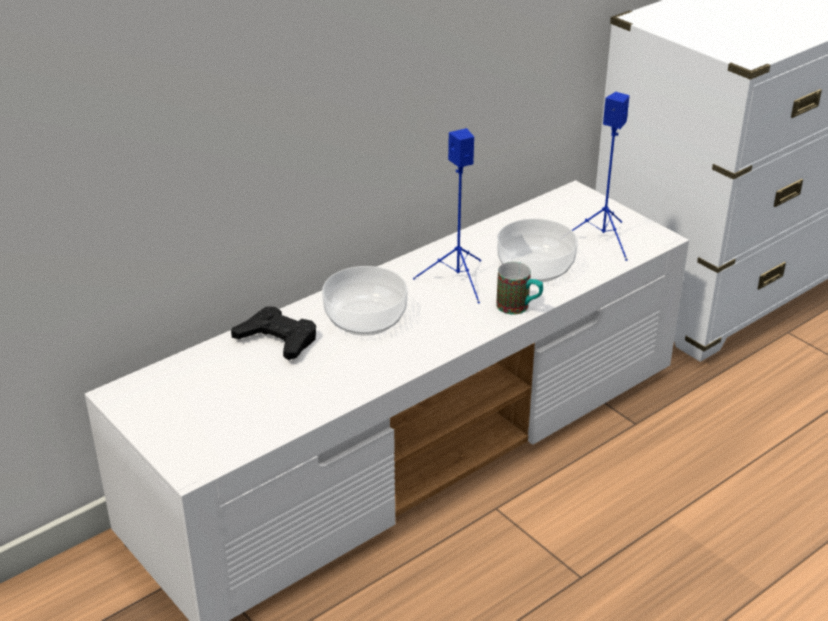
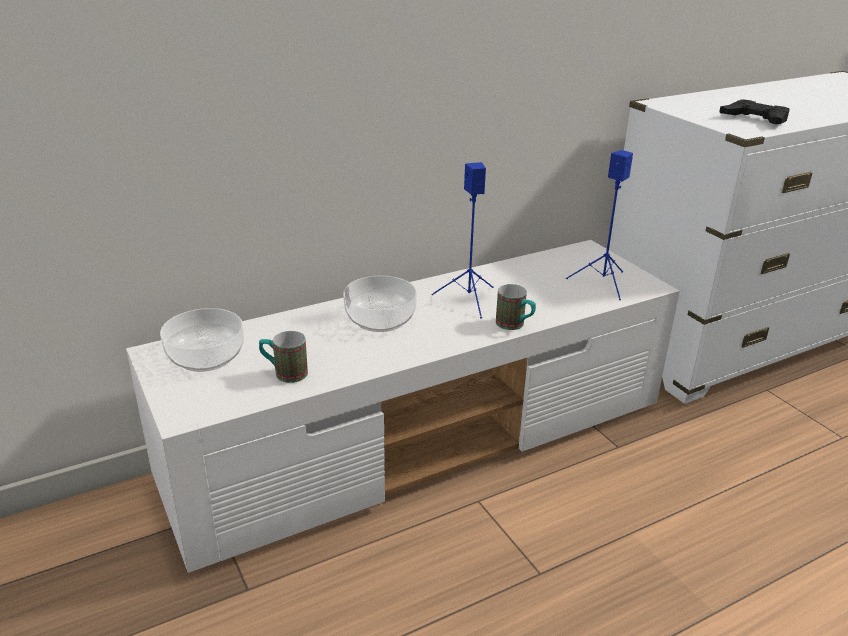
camera: 10 degrees right, 5 degrees down
black game controller [231,306,316,360] -> black game controller moved to [719,99,789,124]
bowl [497,218,578,282] -> bowl moved to [160,308,244,372]
none -> mug [259,331,308,383]

